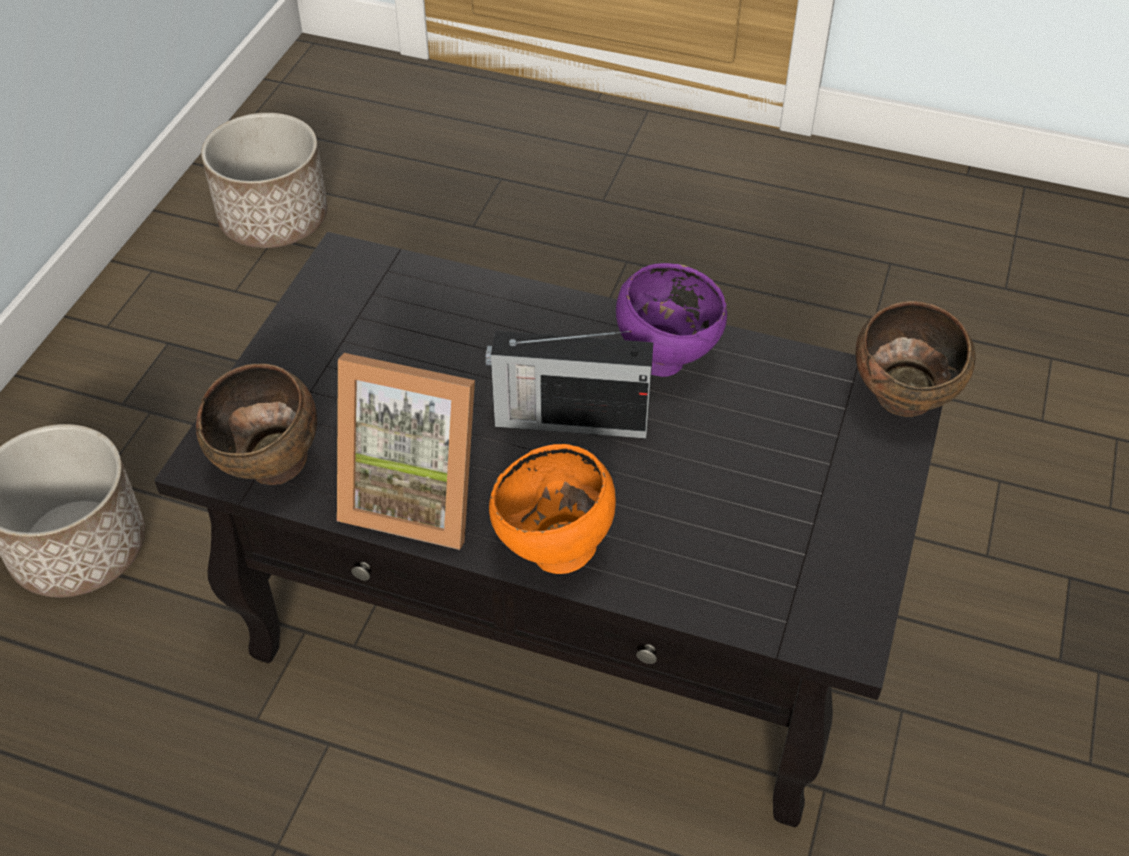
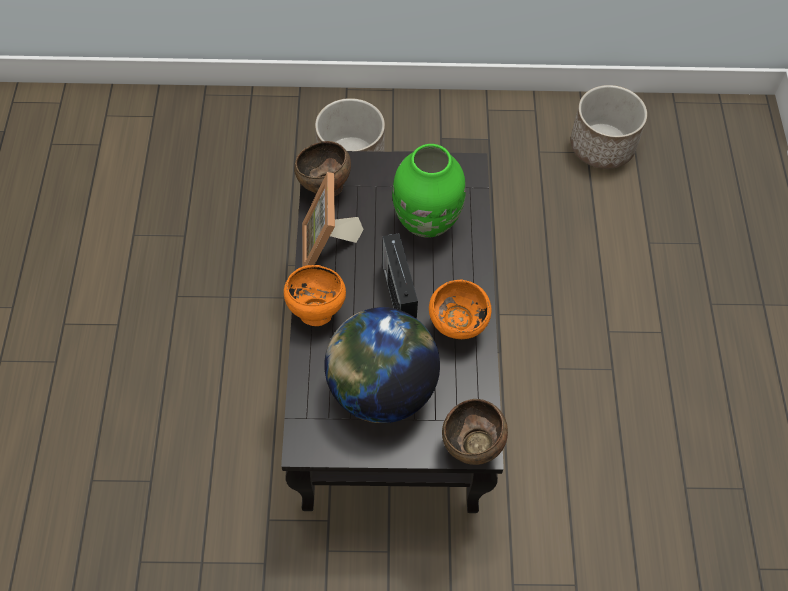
camera: 70 degrees right, 10 degrees up
purple bowl [616,263,727,377] -> orange bowl [429,279,491,339]
none -> globe [324,307,440,423]
none -> green vase [392,144,466,238]

